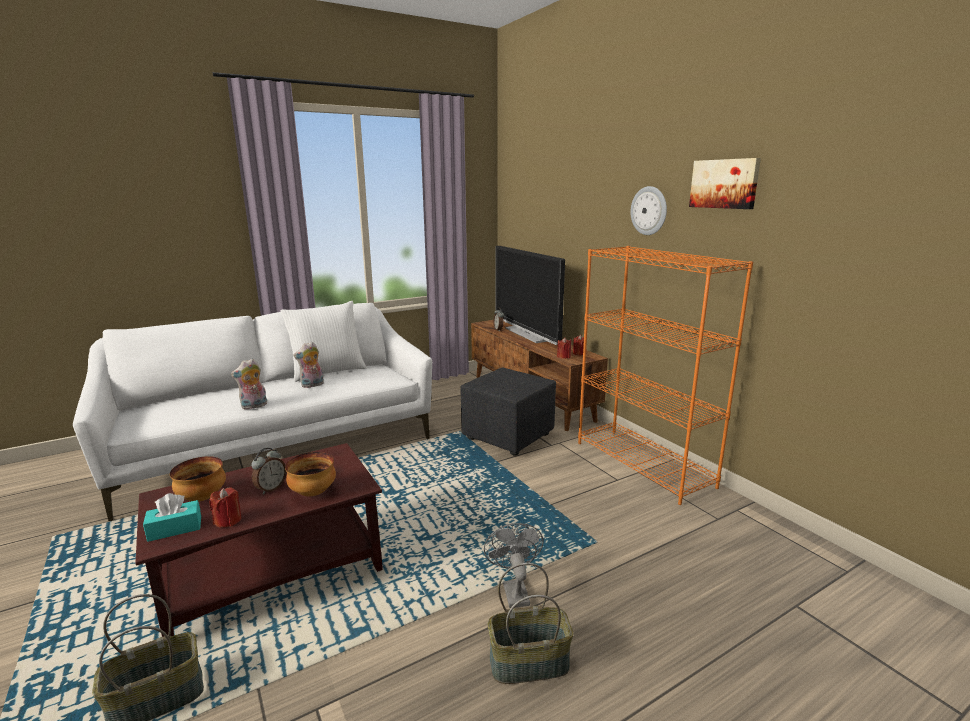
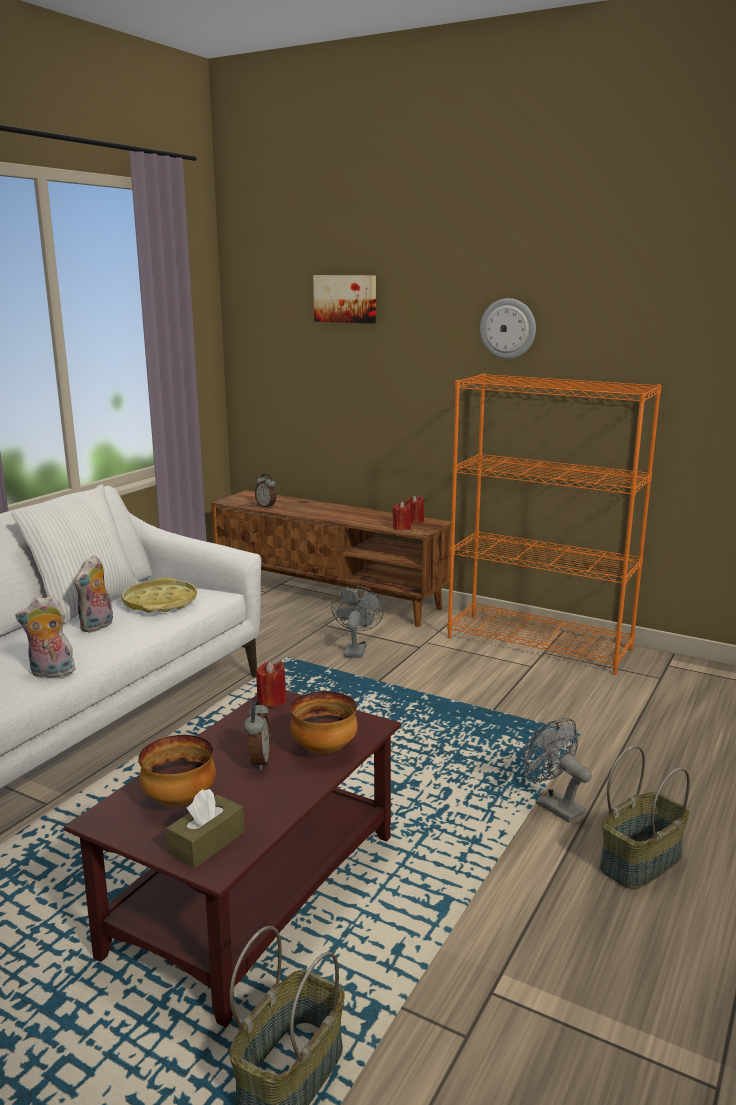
camera: 30 degrees left, 0 degrees up
turquoise tissue box [143,493,201,542] -> brown tissue box [166,789,245,869]
red candle [209,487,242,528] -> red candle moved to [256,661,287,707]
plush toy [231,358,267,410] -> plush toy turned 60 degrees clockwise [15,595,78,678]
black ottoman [460,367,556,456] -> grey fan [331,586,384,658]
television [495,246,565,345] -> none
picture [689,158,761,209] -> picture moved to [313,275,376,324]
none -> yellow tray [122,577,197,613]

